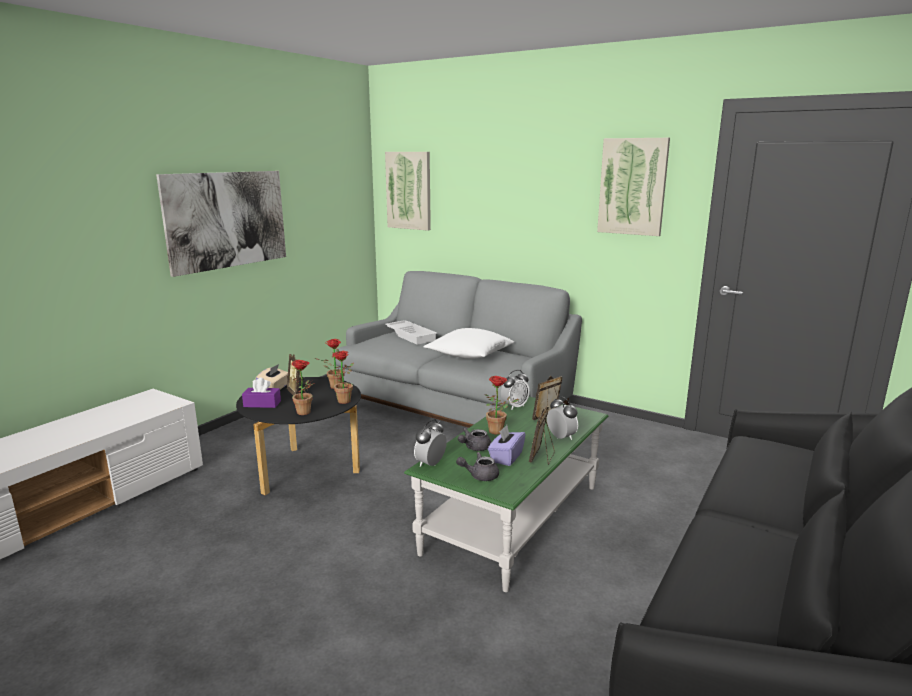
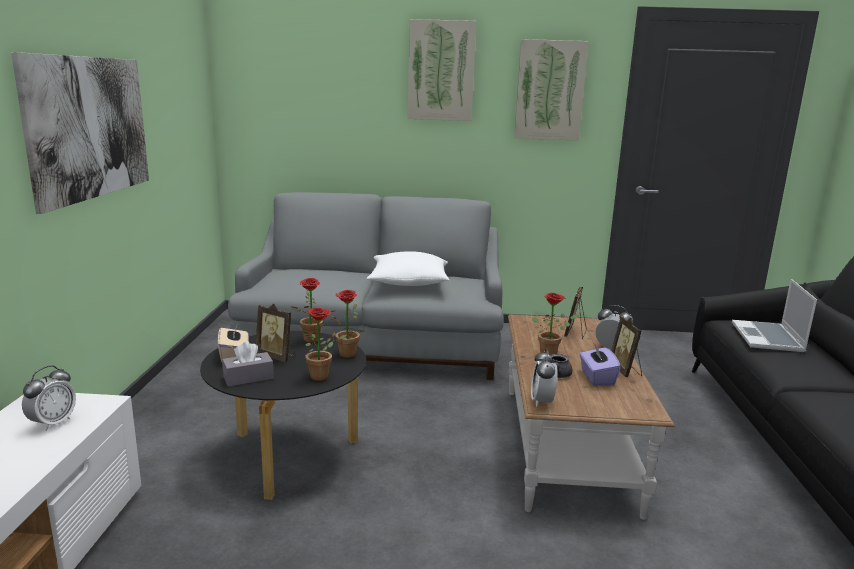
camera: 30 degrees left, 0 degrees up
purple tissue box [242,378,281,408] -> grey tissue box [222,341,274,387]
picture [385,152,431,231] -> picture moved to [408,19,476,121]
white tray [385,320,438,345] -> none
green coffee table [404,396,608,592] -> brown coffee table [508,315,675,520]
grey teapot [456,452,499,481] -> none
alarm clock [501,370,530,409] -> alarm clock moved to [22,365,76,431]
none -> laptop [732,279,817,352]

